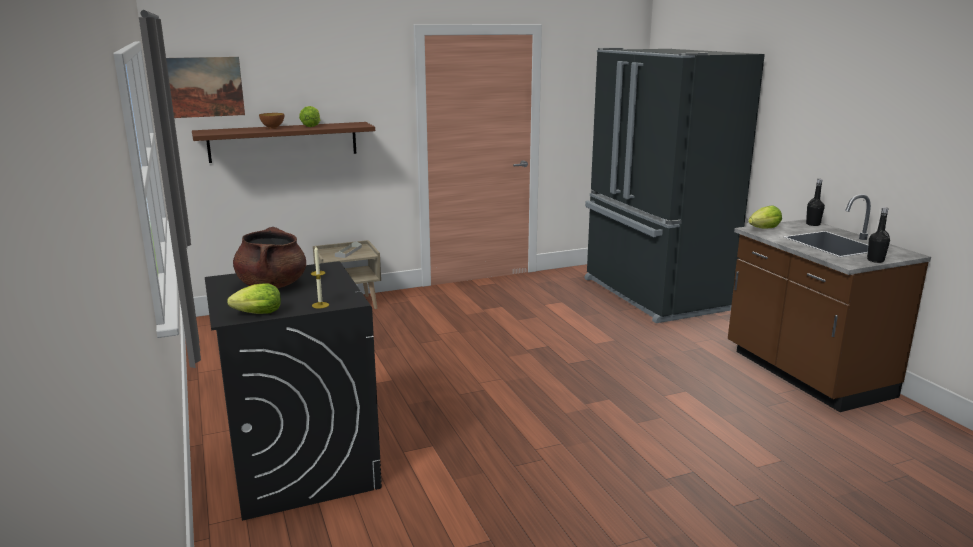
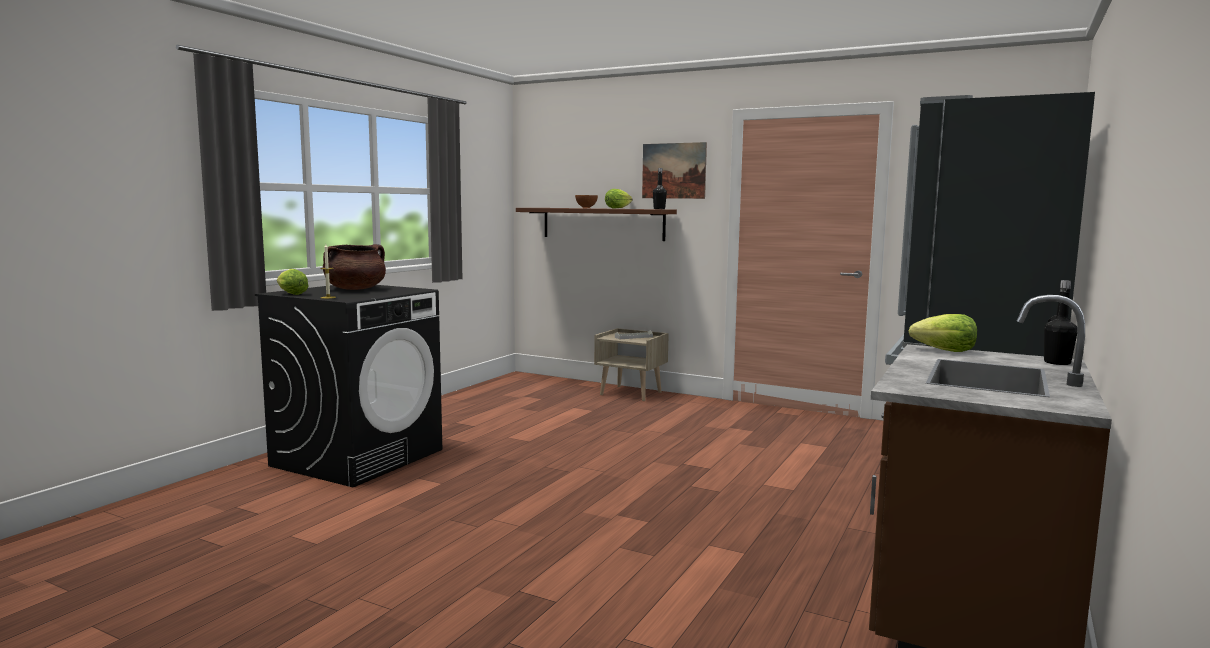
camera: 50 degrees right, 10 degrees down
picture [166,57,245,118] -> picture moved to [642,142,707,199]
black bottle [867,207,890,263] -> black bottle moved to [653,168,667,209]

